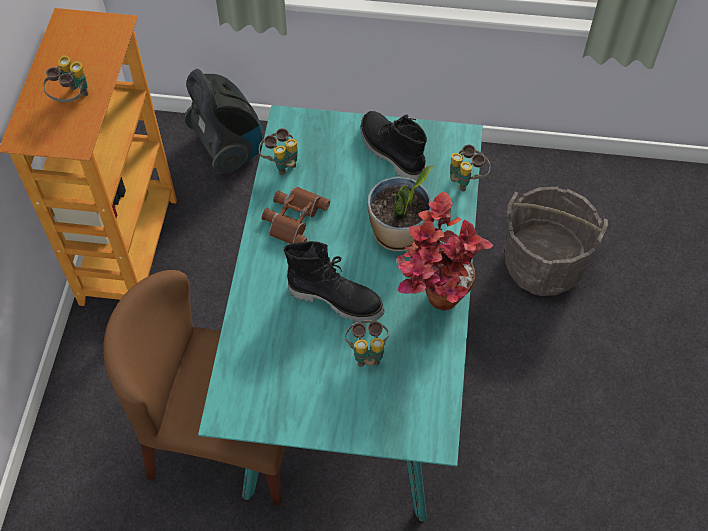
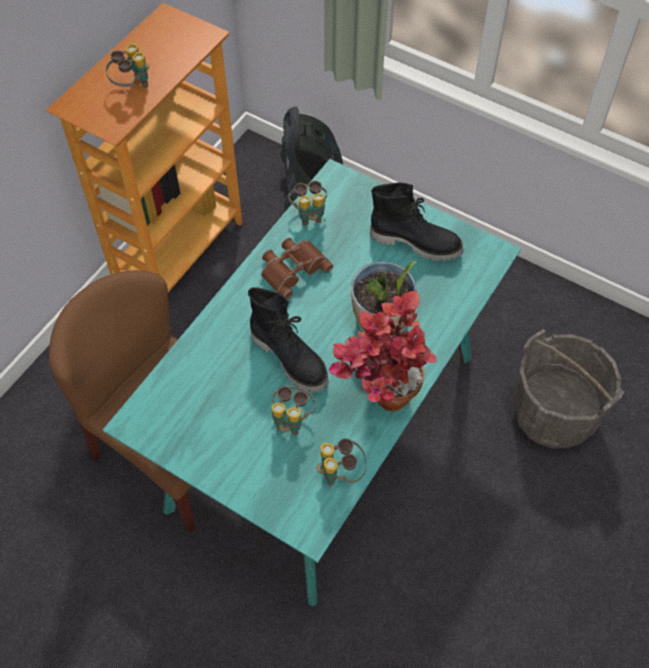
camera: 25 degrees right, 0 degrees up
black boot [361,111,427,181] -> black boot turned 120 degrees clockwise [370,183,463,261]
binoculars [450,145,490,191] -> binoculars moved to [317,438,367,486]

